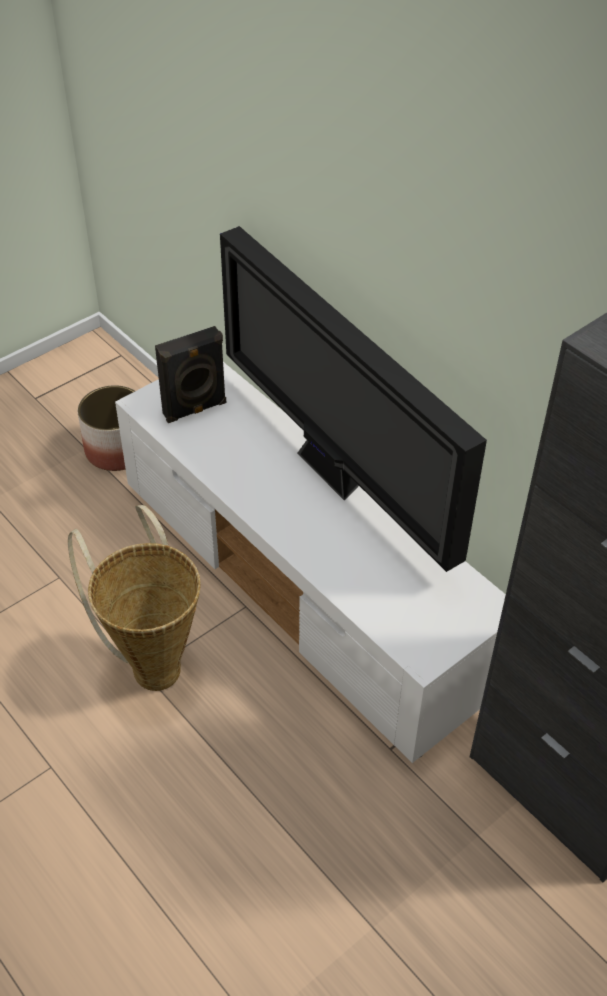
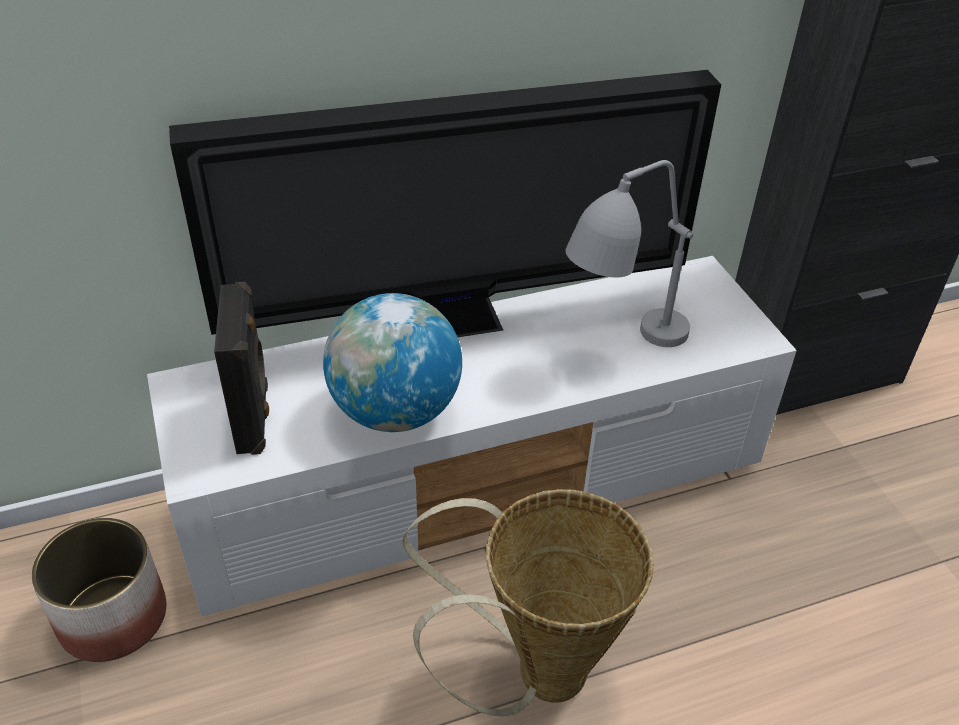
camera: 70 degrees left, 5 degrees down
none -> globe [323,293,462,432]
none -> grey table lamp [565,160,693,347]

